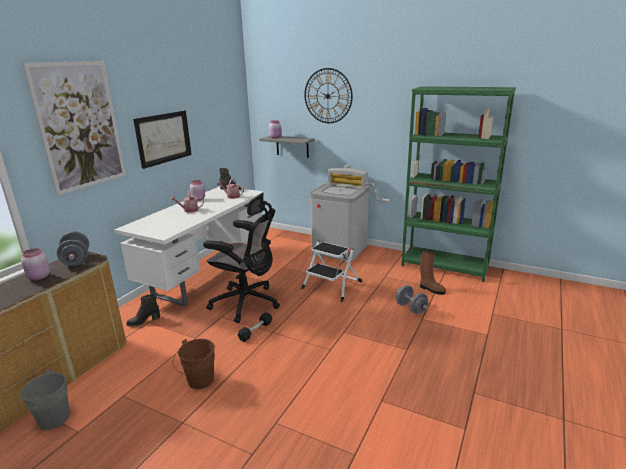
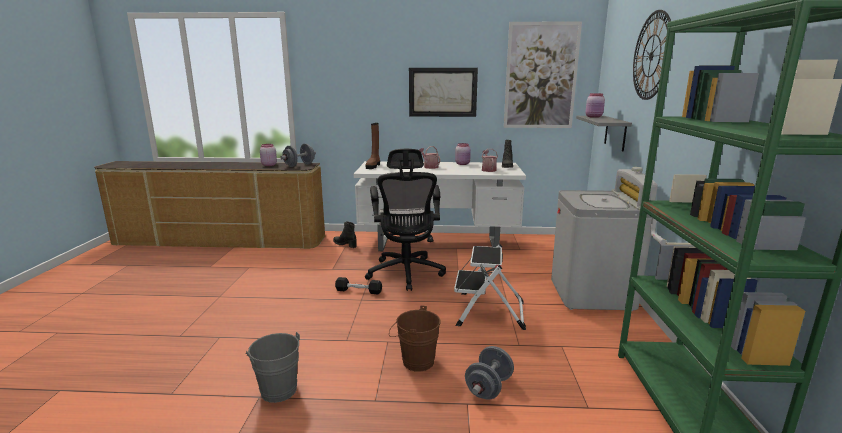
camera: 65 degrees right, 5 degrees down
grey bucket [15,369,70,430] -> grey bucket moved to [245,332,300,403]
picture [22,61,126,195] -> picture moved to [504,21,582,128]
brown bucket [172,339,215,389] -> brown bucket moved to [389,305,441,372]
brown boot [420,249,446,295] -> brown boot moved to [366,123,380,169]

